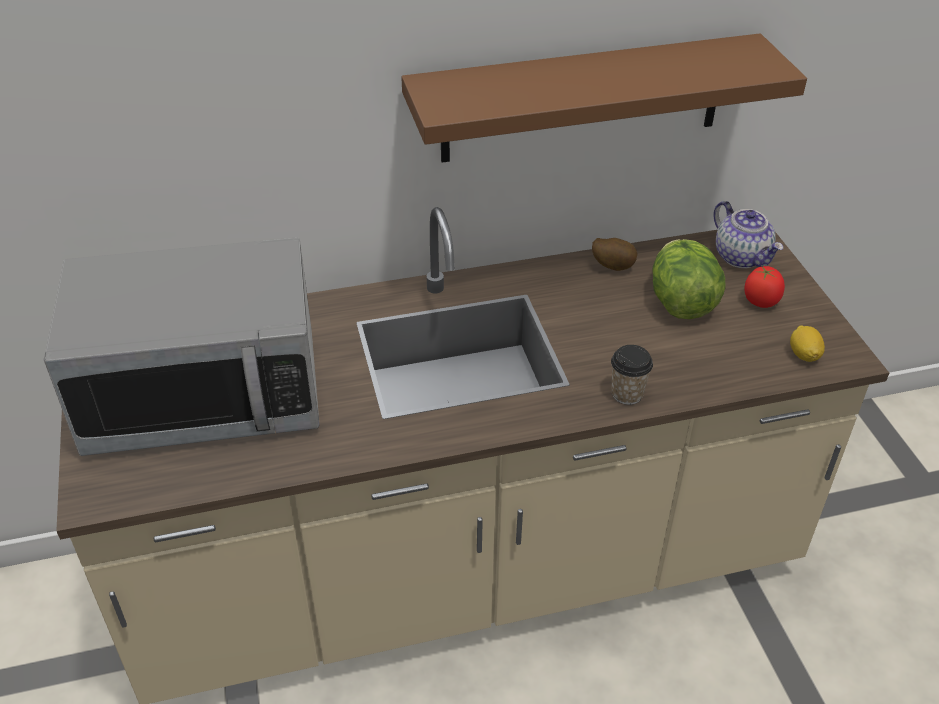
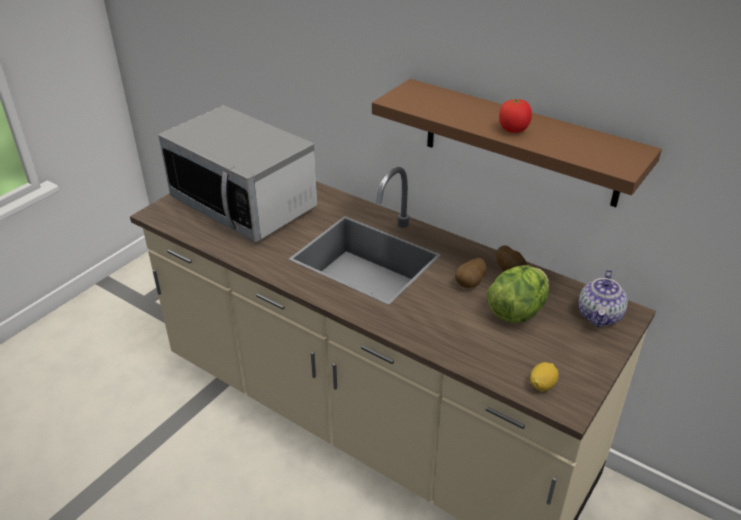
camera: 50 degrees right, 5 degrees down
cup [611,345,653,405] -> none
tomato [744,266,785,308] -> tomato moved to [499,98,532,133]
none -> potato [455,258,487,288]

